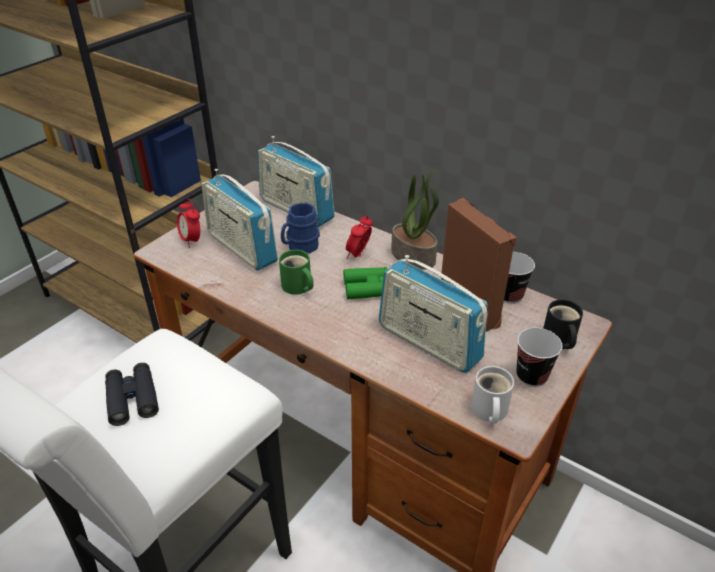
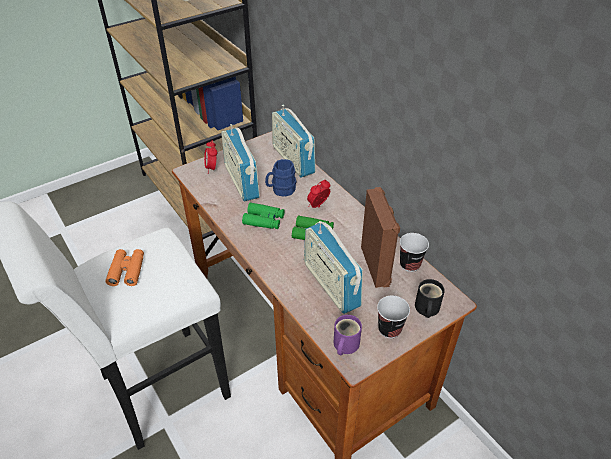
camera: 20 degrees right, 5 degrees up
black binoculars [105,363,159,426] -> orange binoculars [105,249,144,286]
green mug [279,250,314,295] -> green binoculars [242,202,285,229]
potted plant [391,169,439,270] -> none
white mug [471,366,514,424] -> purple mug [334,315,362,355]

